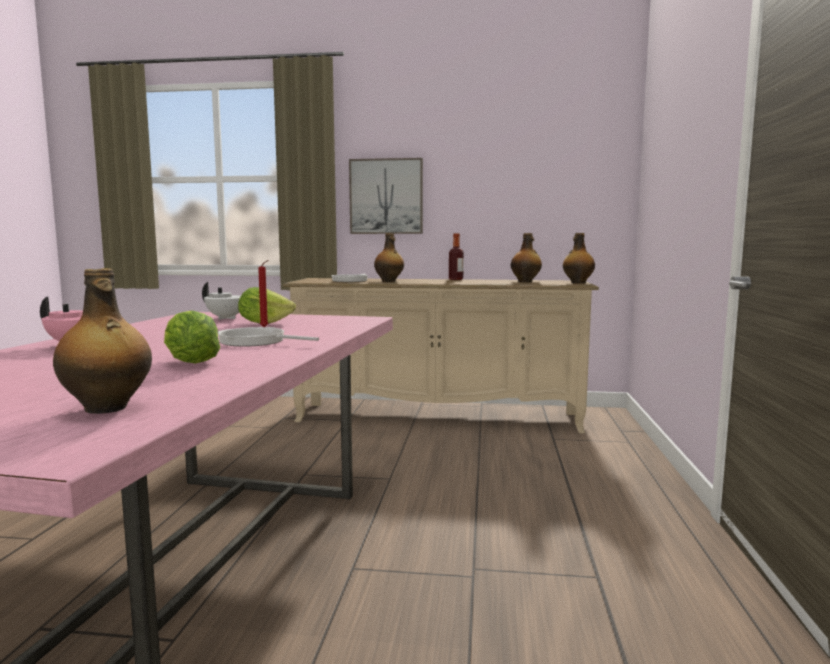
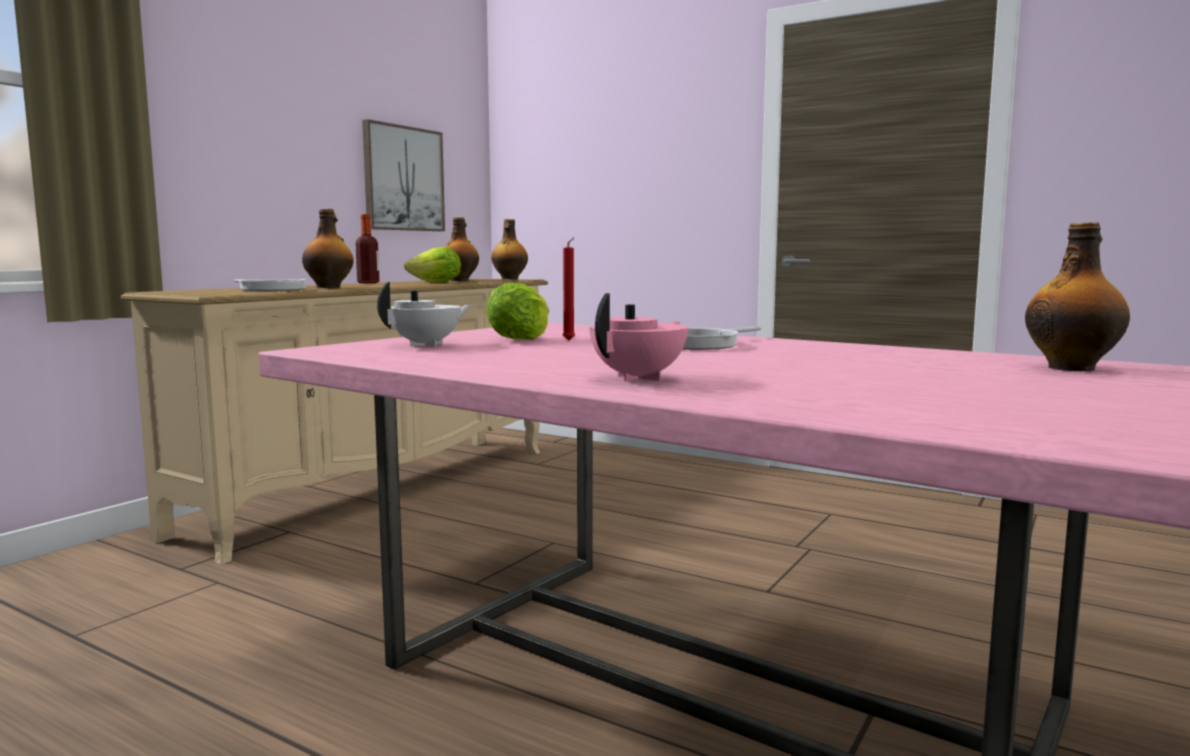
camera: 65 degrees left, 0 degrees up
lettuce [164,311,220,363] -> lettuce moved to [404,247,461,283]
picture [349,158,423,234] -> picture moved to [362,119,445,231]

